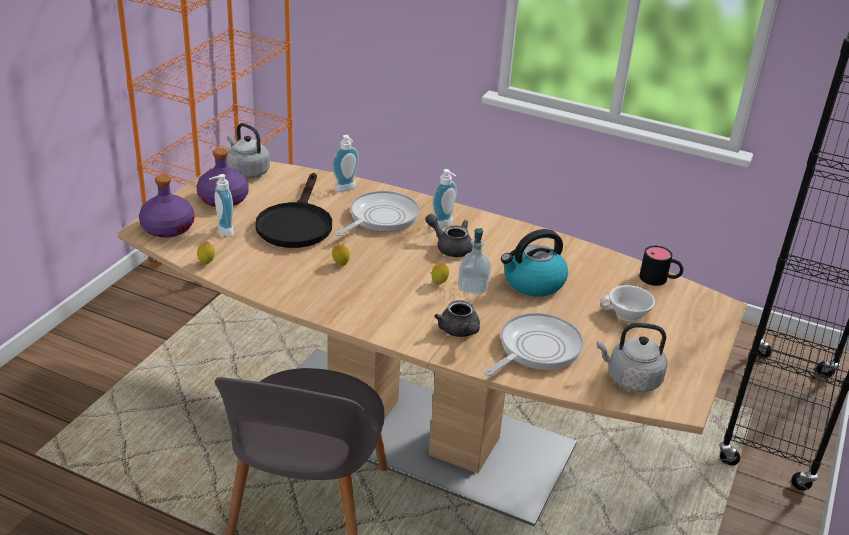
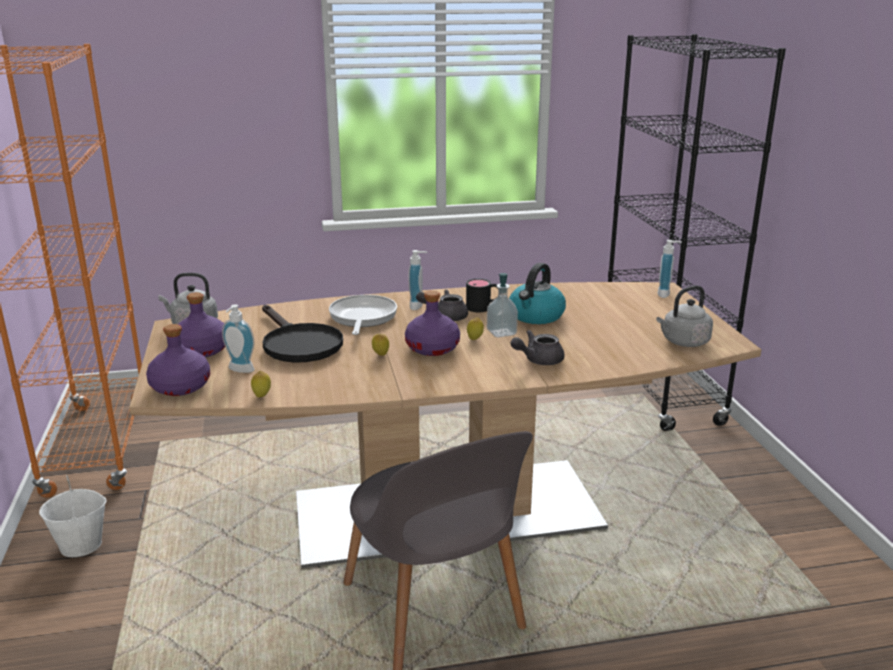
camera: 35 degrees left, 10 degrees down
soap dispenser [332,135,359,192] -> soap dispenser moved to [658,240,682,298]
grey teapot [434,300,480,337] -> grey teapot turned 120 degrees clockwise [511,330,564,365]
frying pan [484,313,584,376] -> none
white cup [600,285,655,322] -> none
black mug [639,246,683,286] -> black mug moved to [466,279,498,312]
none -> white bucket [39,475,107,557]
none -> purple bottle [405,291,460,356]

